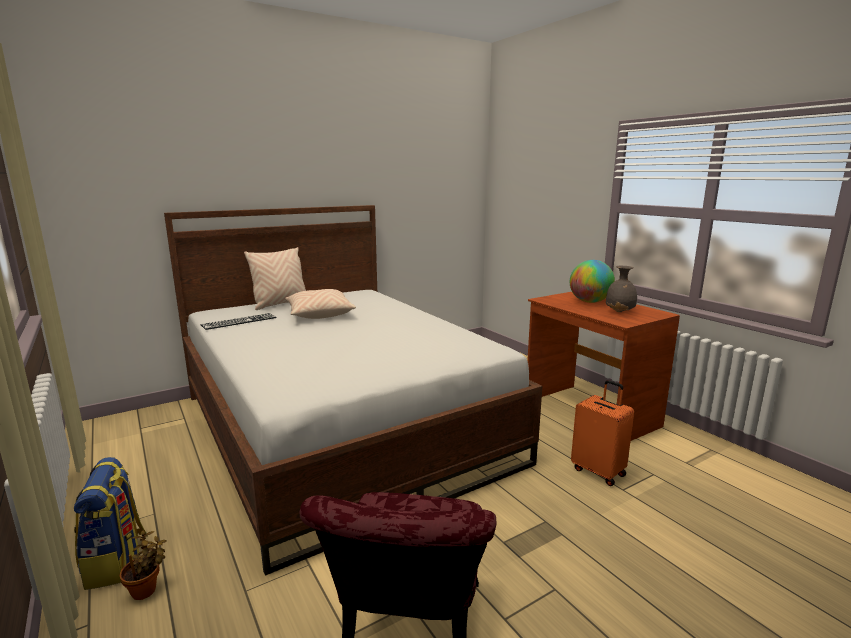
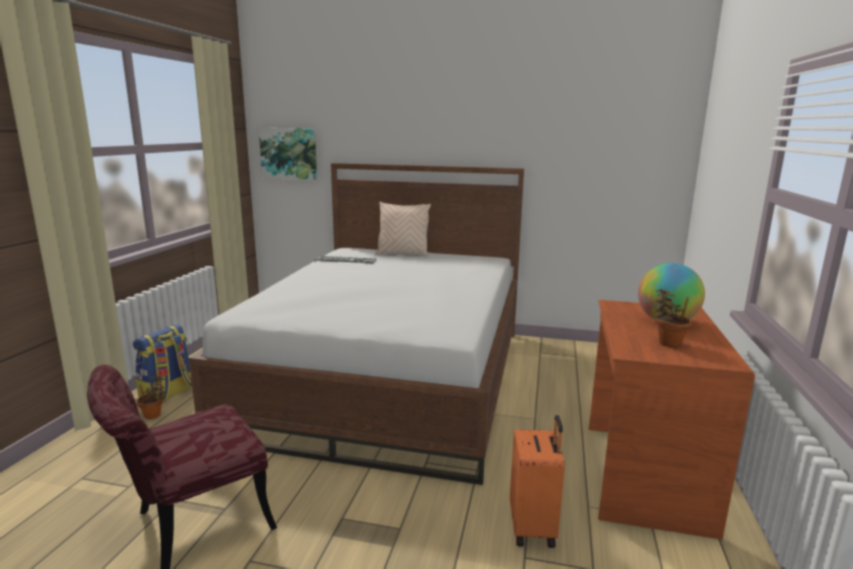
camera: 45 degrees right, 0 degrees up
beige pillow [285,289,356,319] -> none
grey vase [606,266,637,312] -> potted plant [655,289,692,348]
none -> picture [259,128,317,180]

